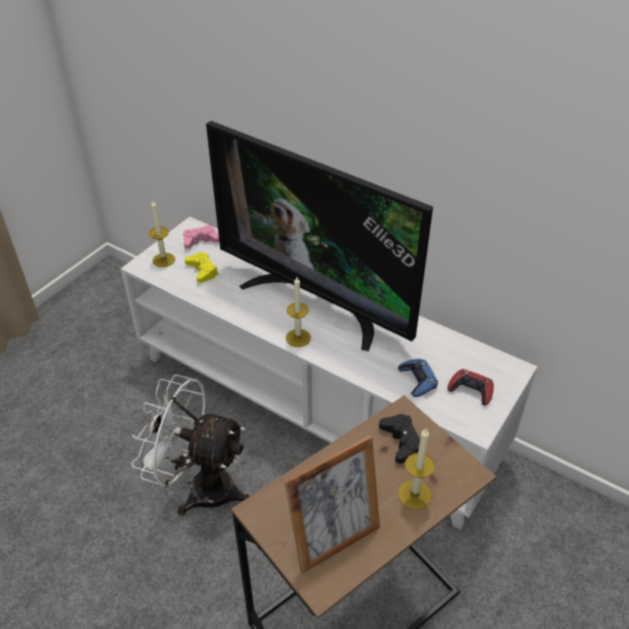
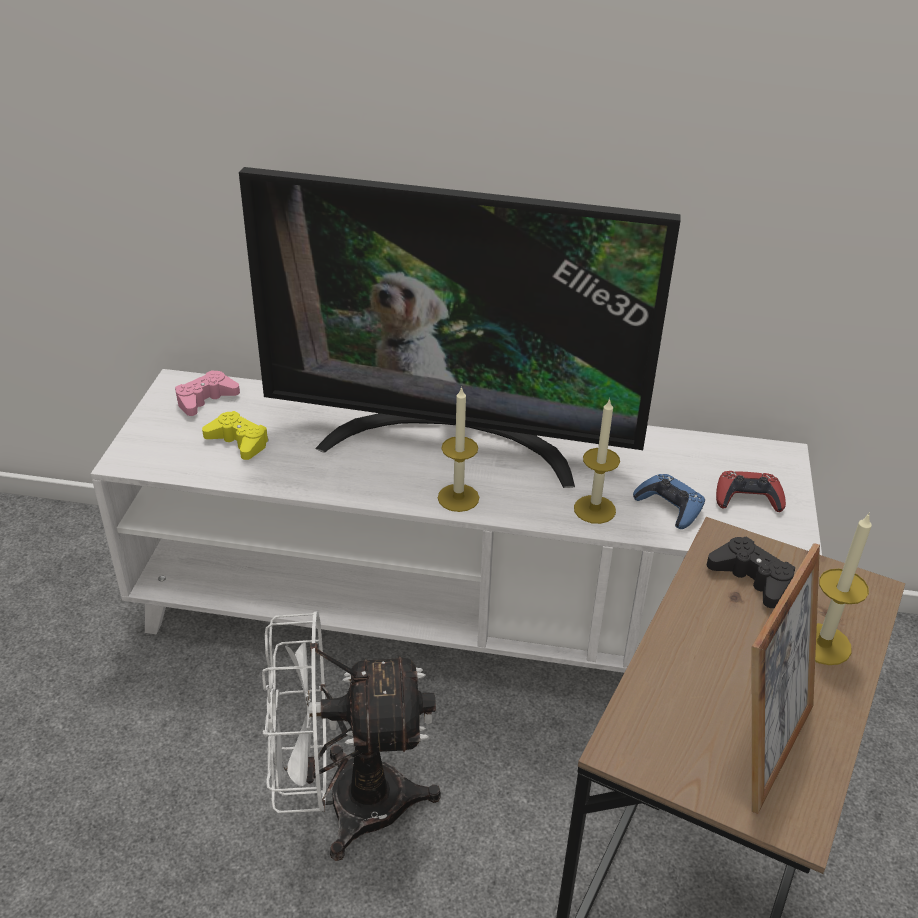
camera: 25 degrees left, 5 degrees down
candle [149,201,175,267] -> candle moved to [574,398,620,524]

